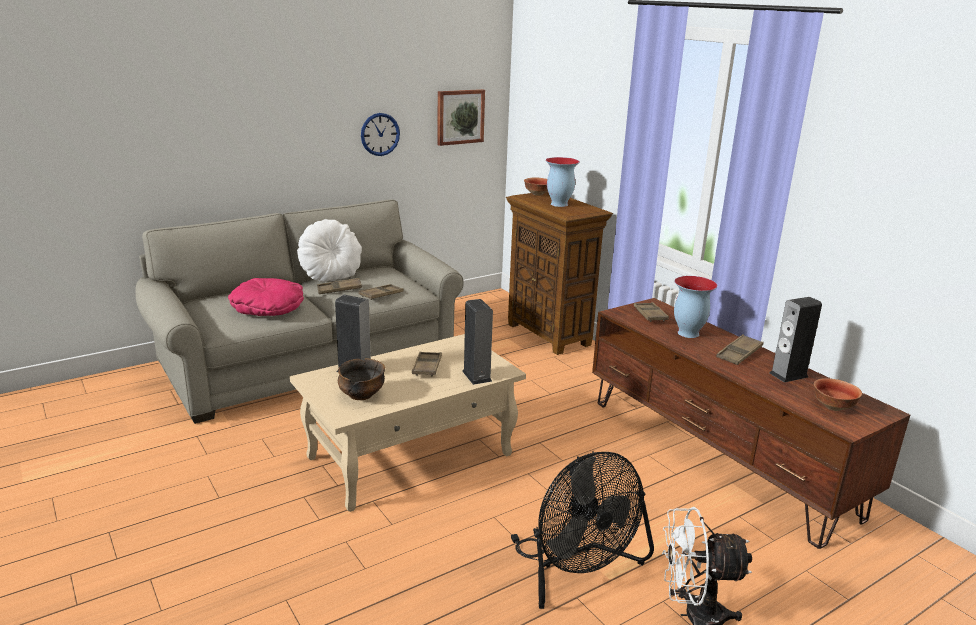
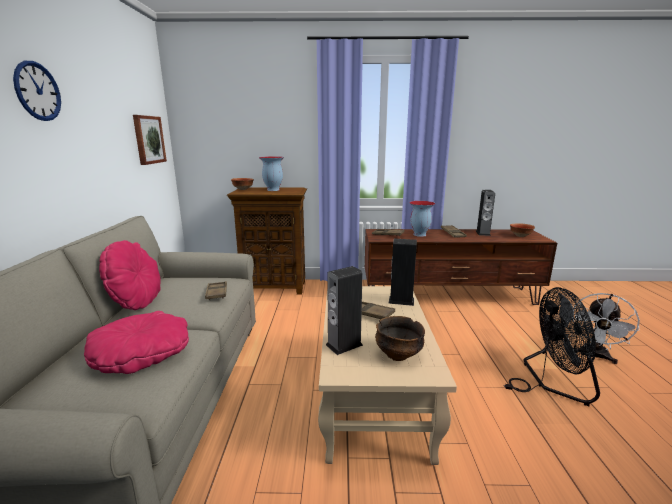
camera: 55 degrees left, 5 degrees down
white pillow [297,219,362,282] -> pink pillow [99,240,161,310]
brown tray [317,278,362,294] -> none
wall clock [361,113,400,156] -> wall clock moved to [13,61,61,121]

